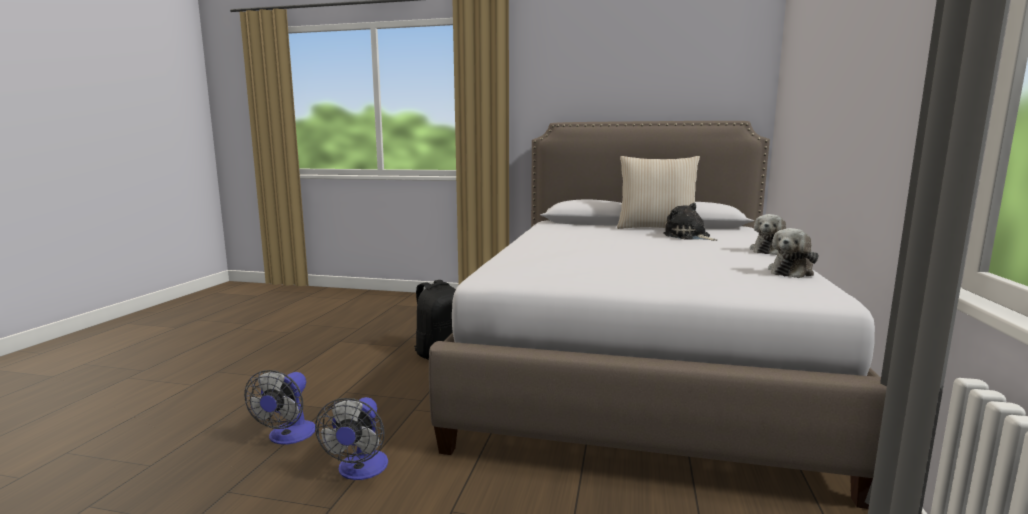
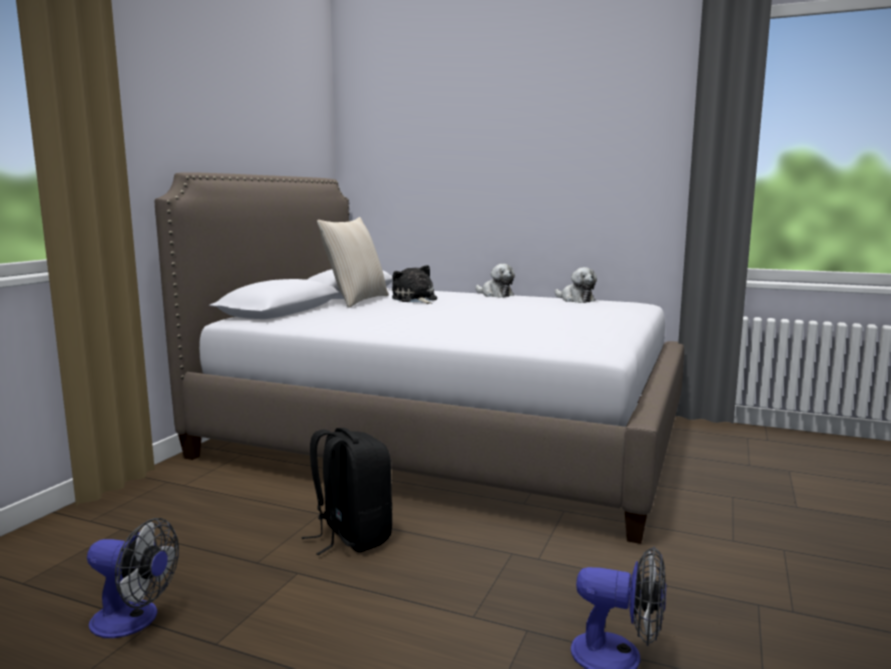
camera: 80 degrees left, 0 degrees up
fan [315,397,388,480] -> fan moved to [87,518,179,638]
plush toy [663,203,717,241] -> plush toy turned 90 degrees clockwise [392,265,437,304]

